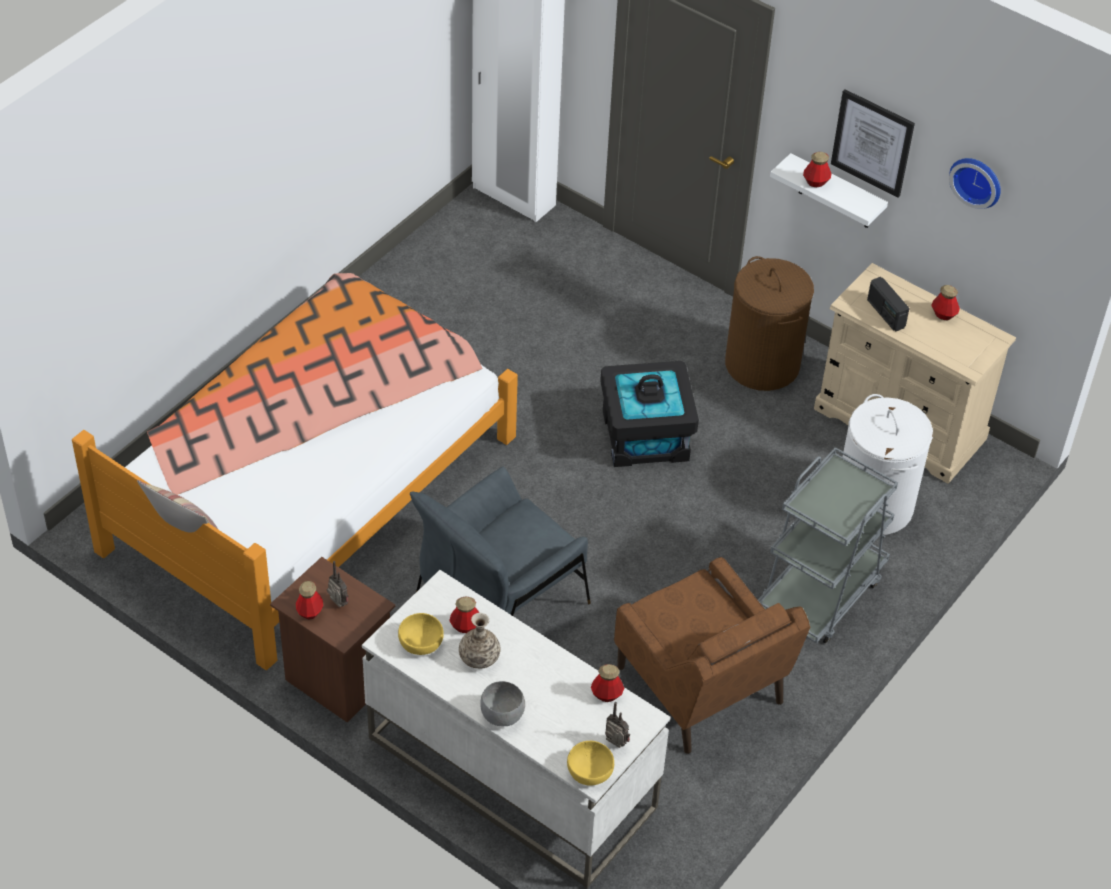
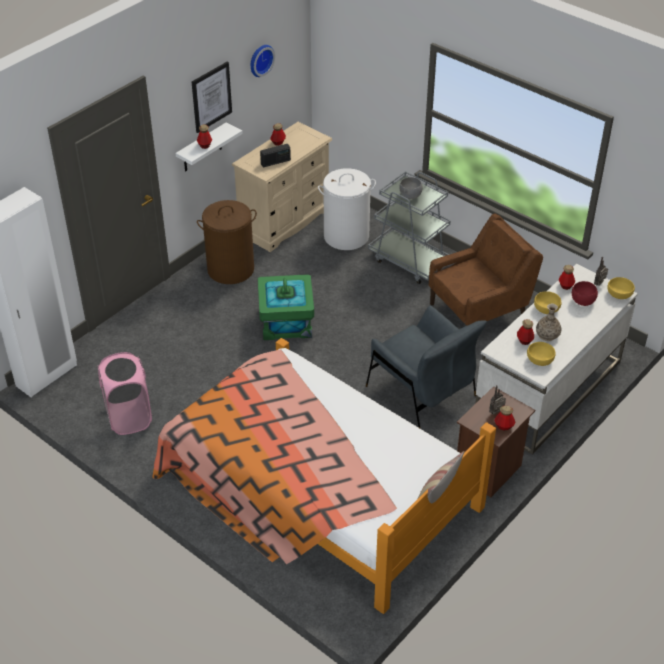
camera: 85 degrees left, 5 degrees down
grey bowl [480,681,525,726] -> grey bowl moved to [399,177,423,199]
black storage box [600,361,699,467] -> green storage box [258,274,314,340]
none -> pink laundry basket [98,352,152,435]
none -> yellow bowl [534,291,562,314]
none -> red bowl [572,281,598,306]

